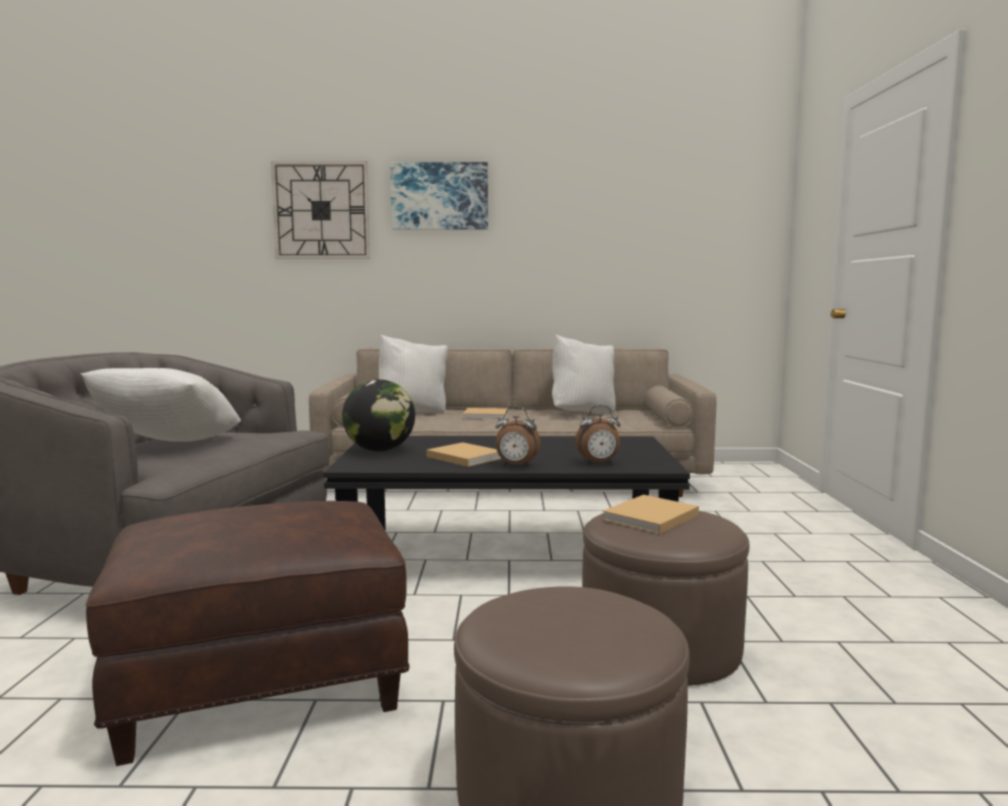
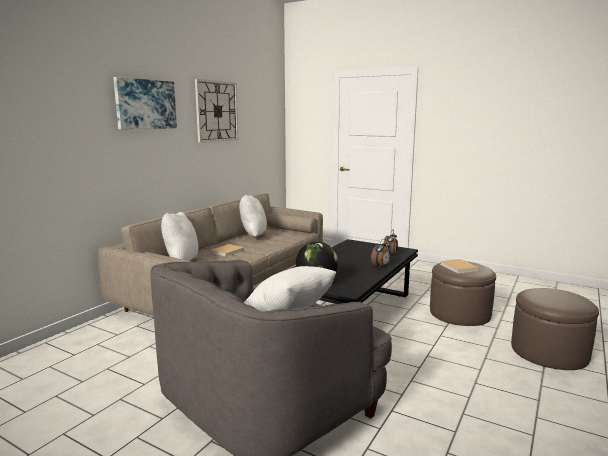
camera: 60 degrees left, 5 degrees up
brown ottoman [86,501,410,766] -> none
wall clock [271,161,370,259] -> wall clock moved to [195,79,238,143]
beige book [426,442,502,467] -> none

